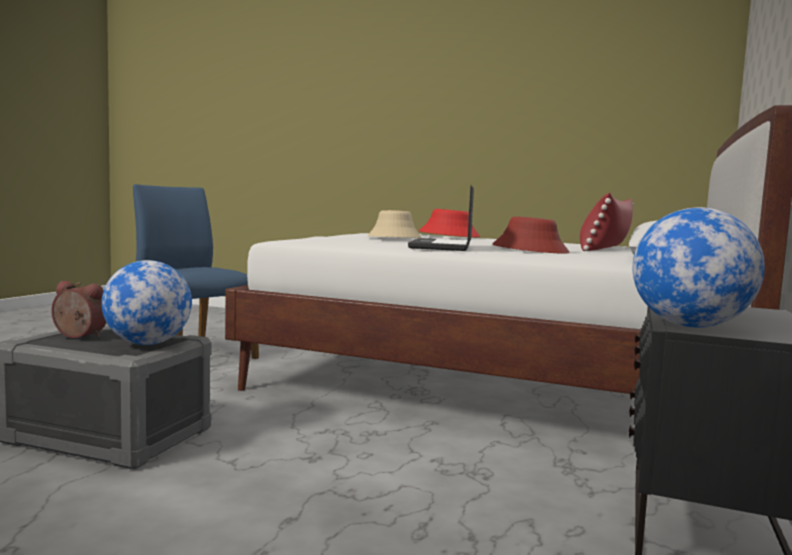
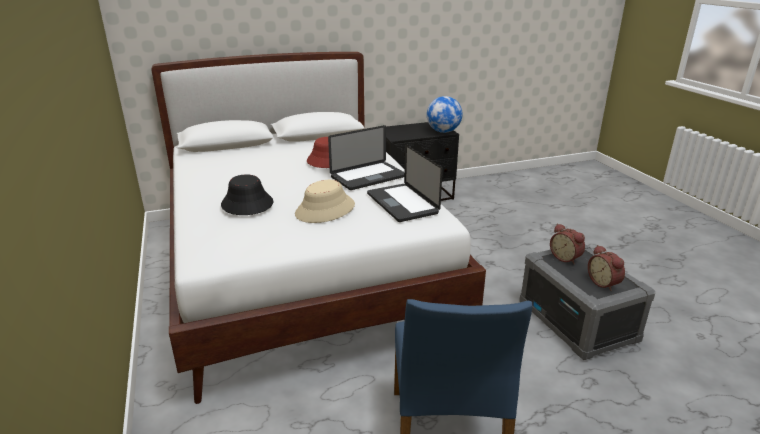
camera: 130 degrees left, 20 degrees up
globe [101,260,192,345] -> alarm clock [550,224,585,264]
red hat [419,209,480,237] -> black hat [221,174,273,215]
red pillow [580,192,634,251] -> none
none -> laptop [367,144,443,222]

